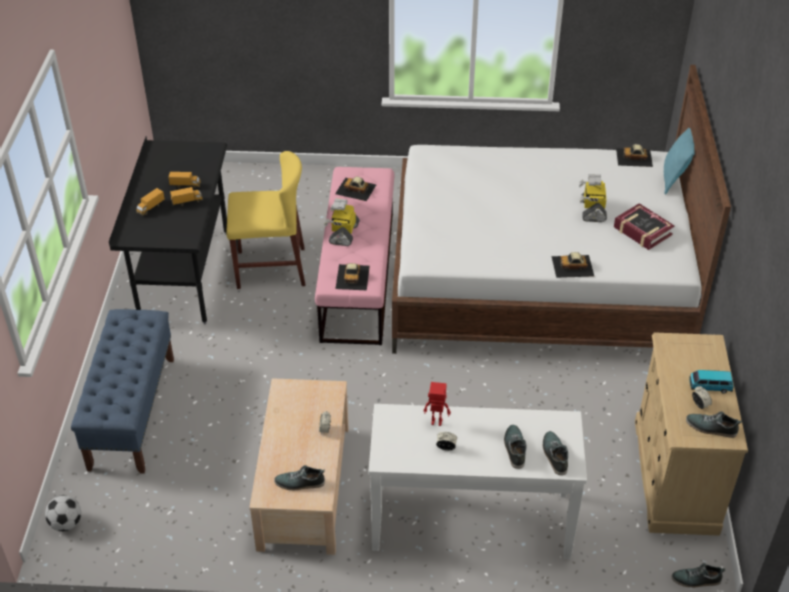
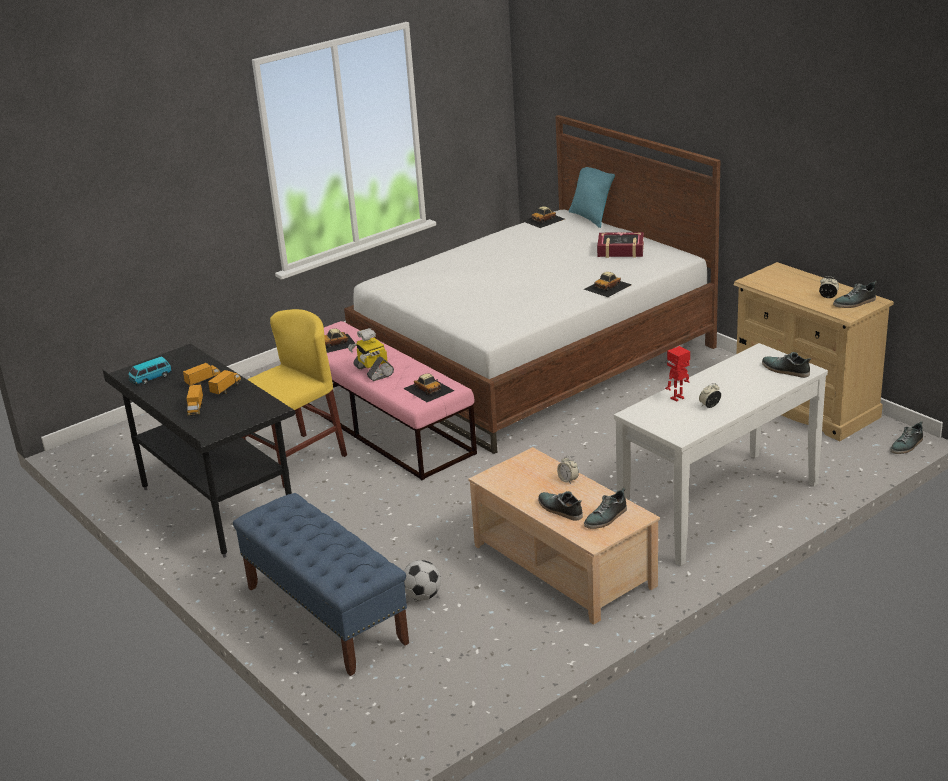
camera: 40 degrees left, 15 degrees down
football [45,495,81,531] -> football moved to [404,560,441,601]
shoe [504,425,527,469] -> shoe moved to [538,491,583,521]
toy robot [579,174,607,222] -> none
toy car [689,370,734,393] -> toy car moved to [128,357,172,385]

